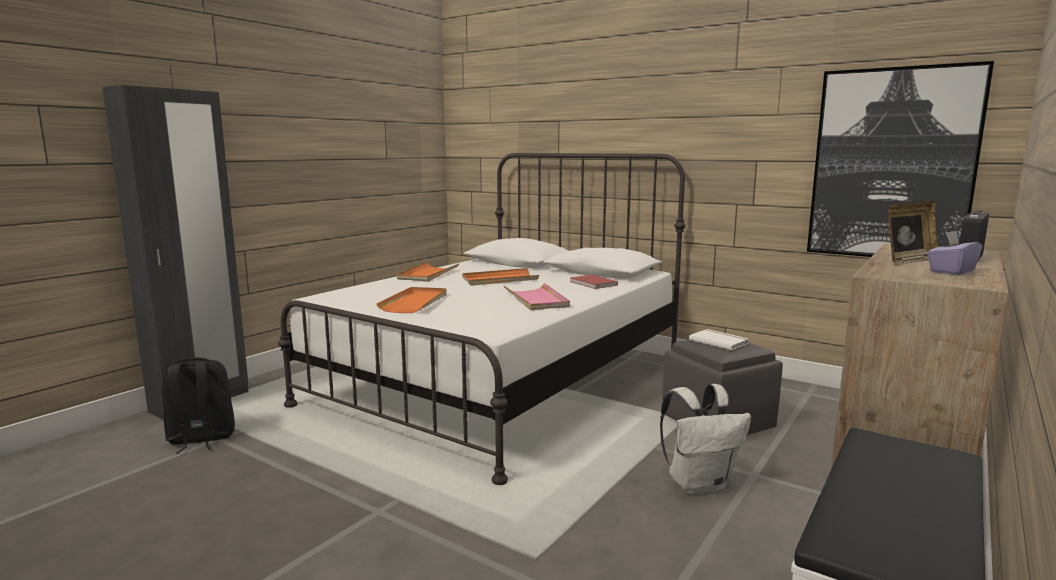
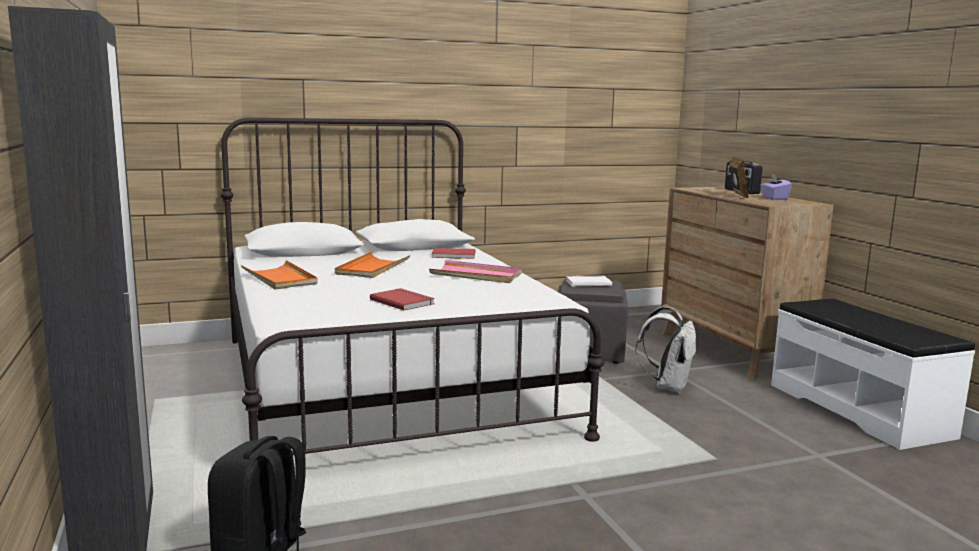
camera: 55 degrees left, 0 degrees up
orange tray [376,287,447,313] -> red book [370,288,435,311]
picture [807,61,994,257] -> none

